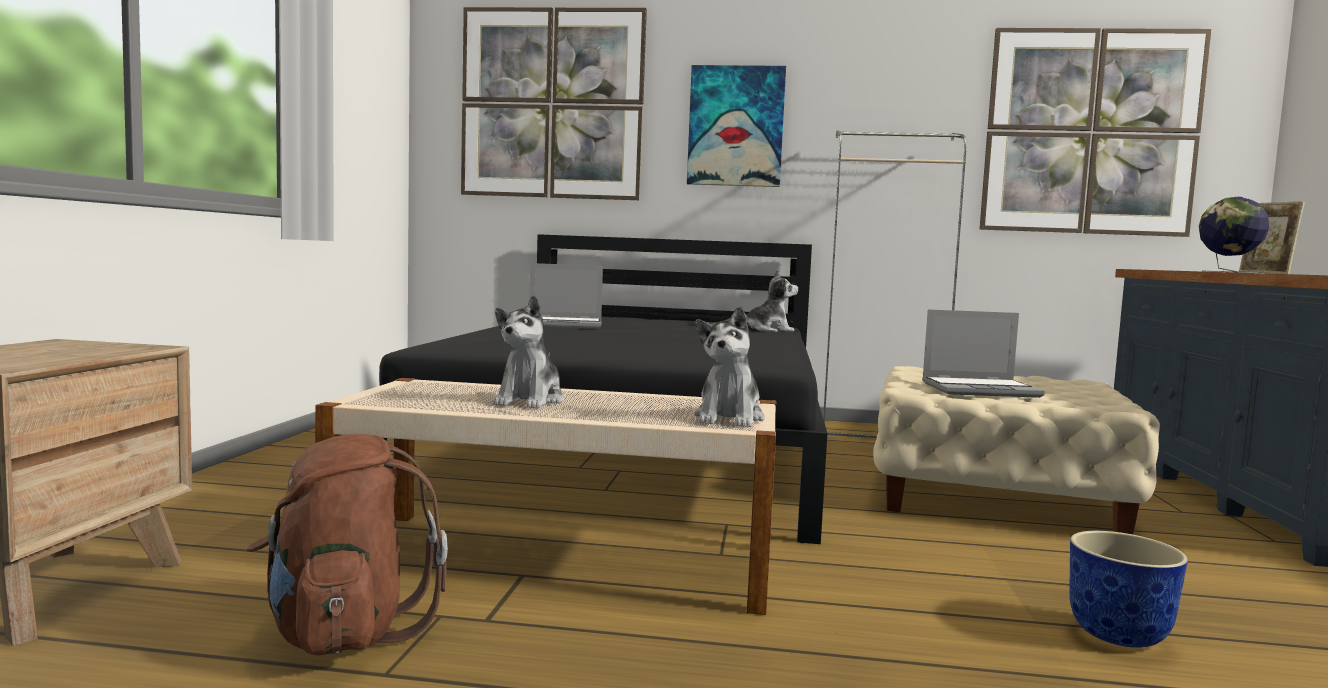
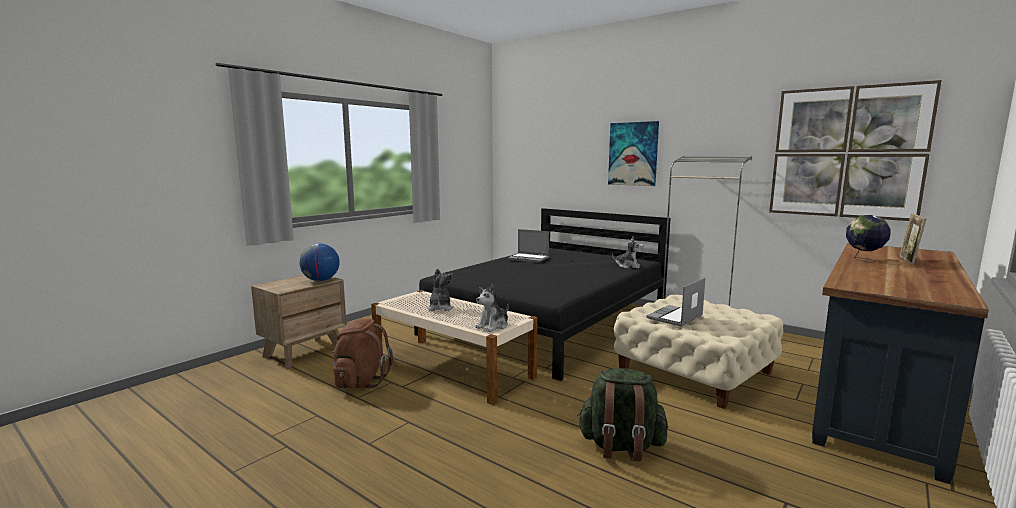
camera: 30 degrees right, 5 degrees up
picture [461,7,647,200] -> none
plush toy [493,295,564,408] -> plush toy turned 135 degrees clockwise [428,268,453,311]
laptop [922,309,1045,398] -> laptop turned 105 degrees clockwise [647,278,705,327]
planter [1069,531,1188,648] -> green backpack [577,368,668,461]
none -> globe [299,243,340,281]

